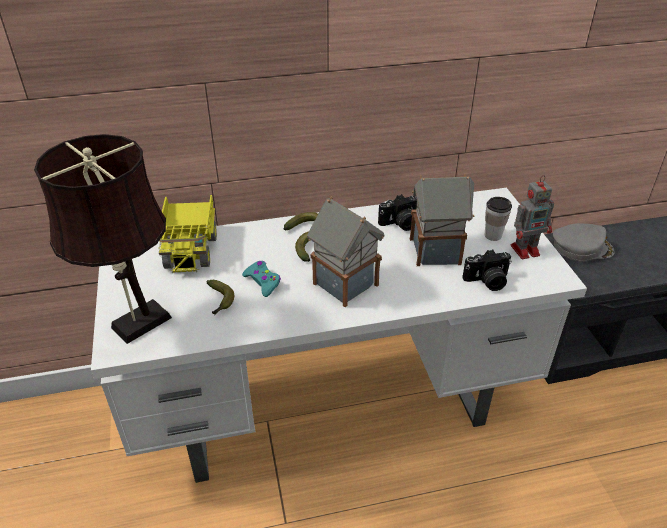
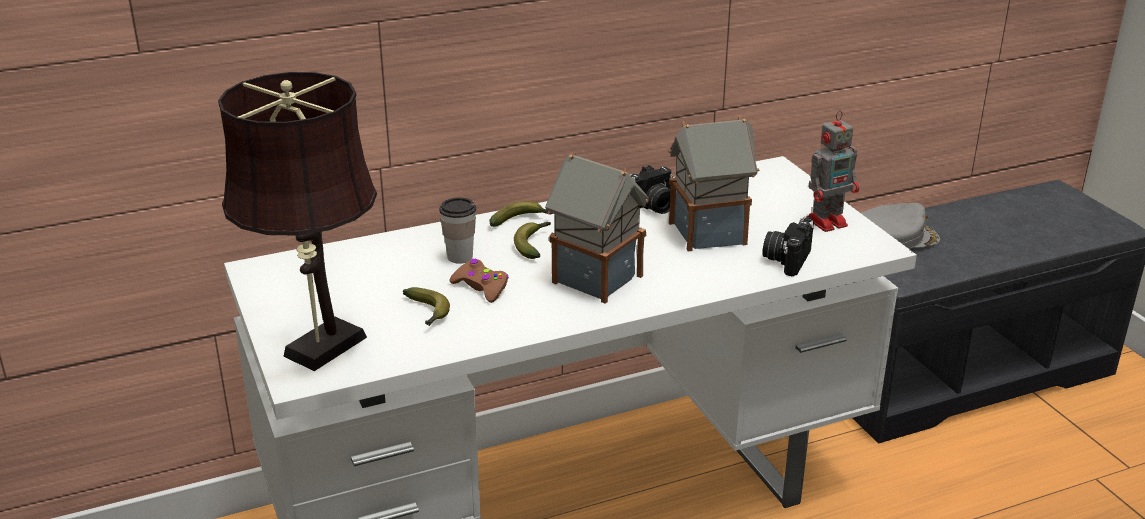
camera: 10 degrees left, 10 degrees down
toy truck [158,195,217,273] -> none
turquoise game controller [242,261,281,297] -> brown game controller [449,259,509,303]
camera [462,249,512,291] -> camera turned 135 degrees clockwise [762,216,814,276]
cup [485,197,512,241] -> cup moved to [439,197,476,264]

